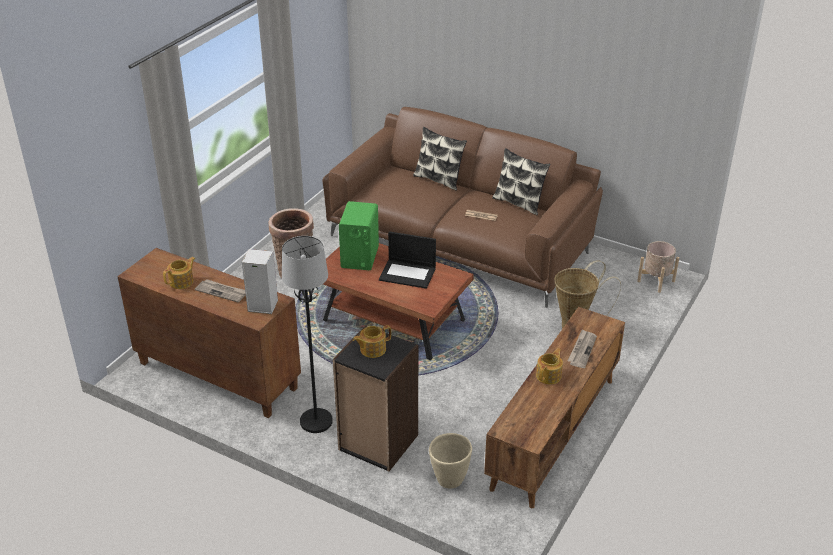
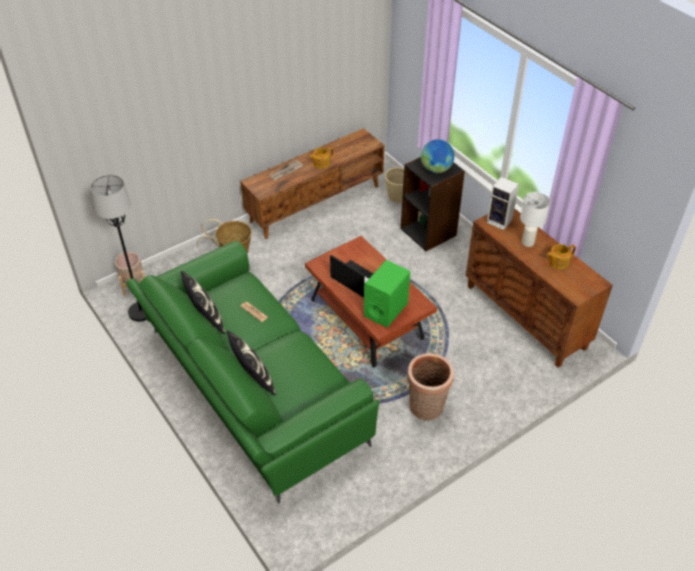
camera: 155 degrees left, 10 degrees up
newspaper [195,279,246,302] -> white table lamp [520,192,550,247]
black floor lamp [282,236,333,433] -> black floor lamp moved to [91,175,147,322]
brown sofa [323,107,603,308] -> green sofa [126,241,379,504]
teapot [353,325,391,358] -> globe [421,139,454,173]

